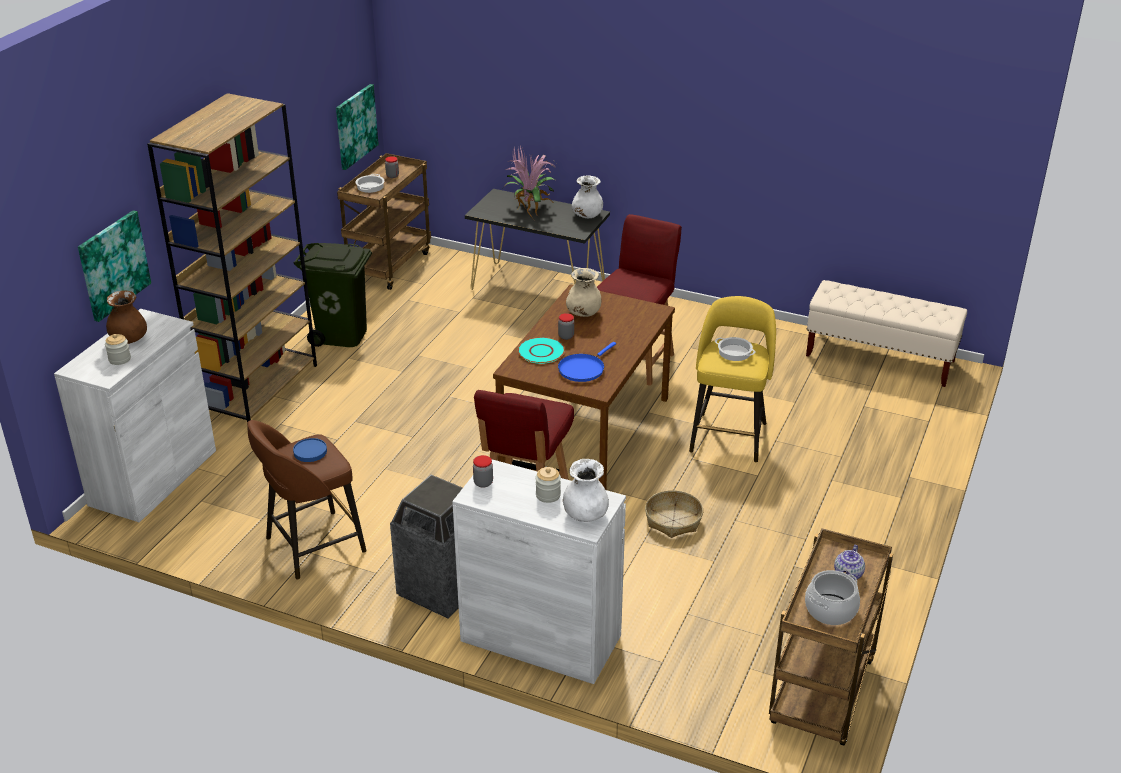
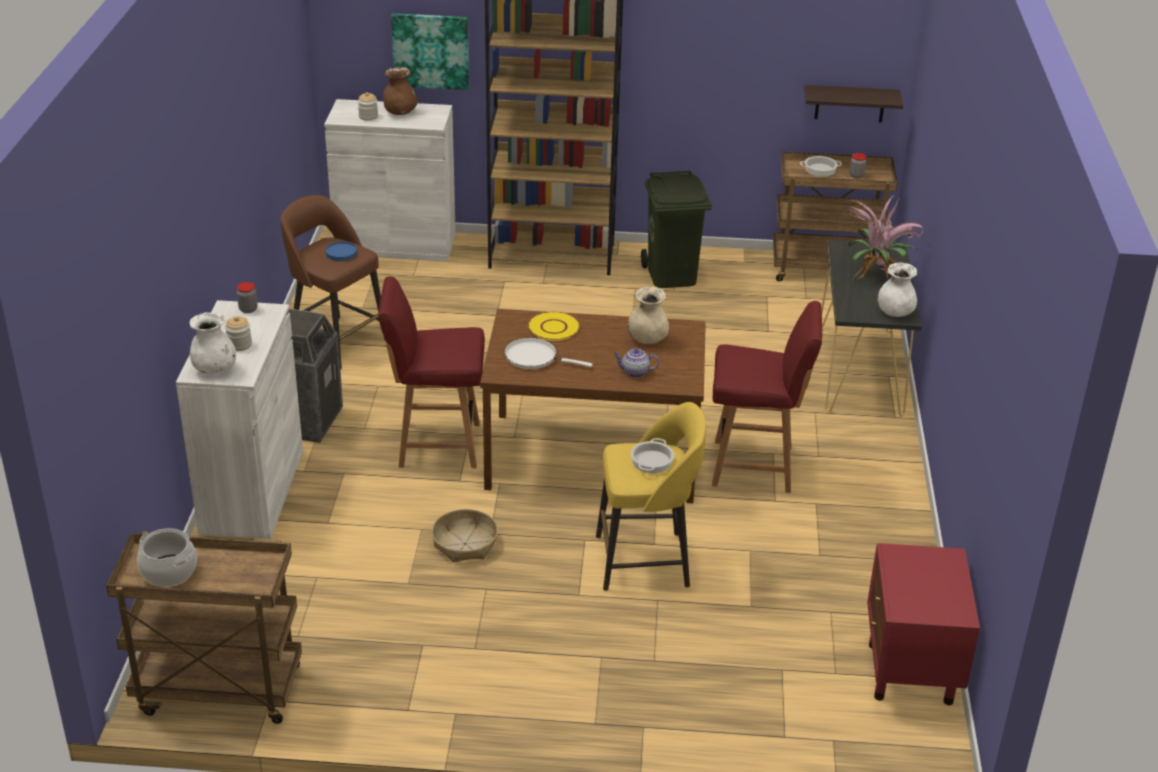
camera: 70 degrees right, 0 degrees up
picture [336,84,379,170] -> shelf [804,85,903,123]
turquoise plate [518,337,565,364] -> yellow plate [528,312,580,341]
jar [558,313,574,340] -> none
blue frying pan [558,342,616,382] -> white frying pan [504,338,592,369]
beige bench [806,280,967,387] -> red nightstand [867,543,980,705]
teapot [834,545,865,580] -> teapot moved to [613,349,659,378]

